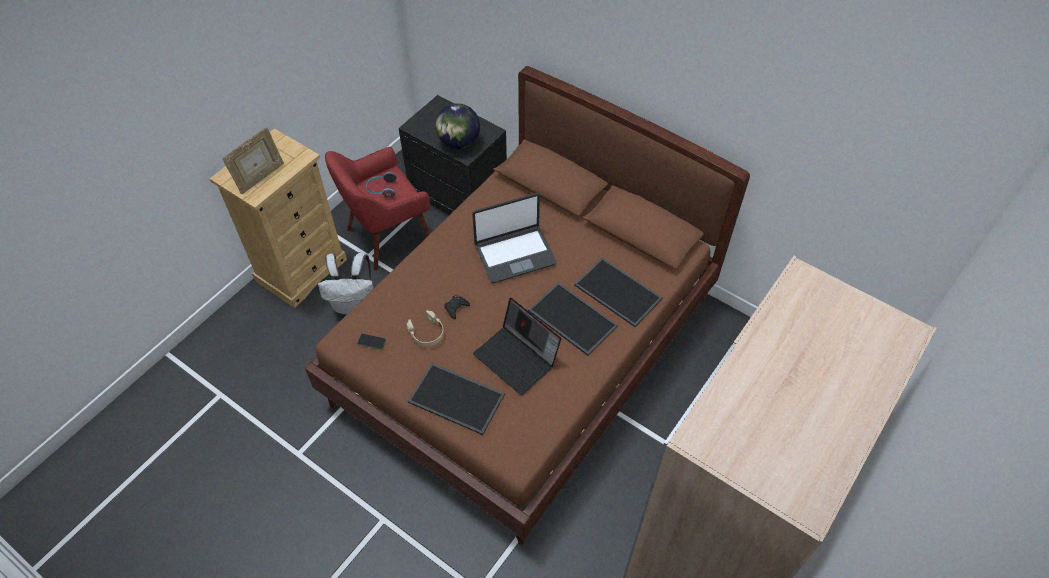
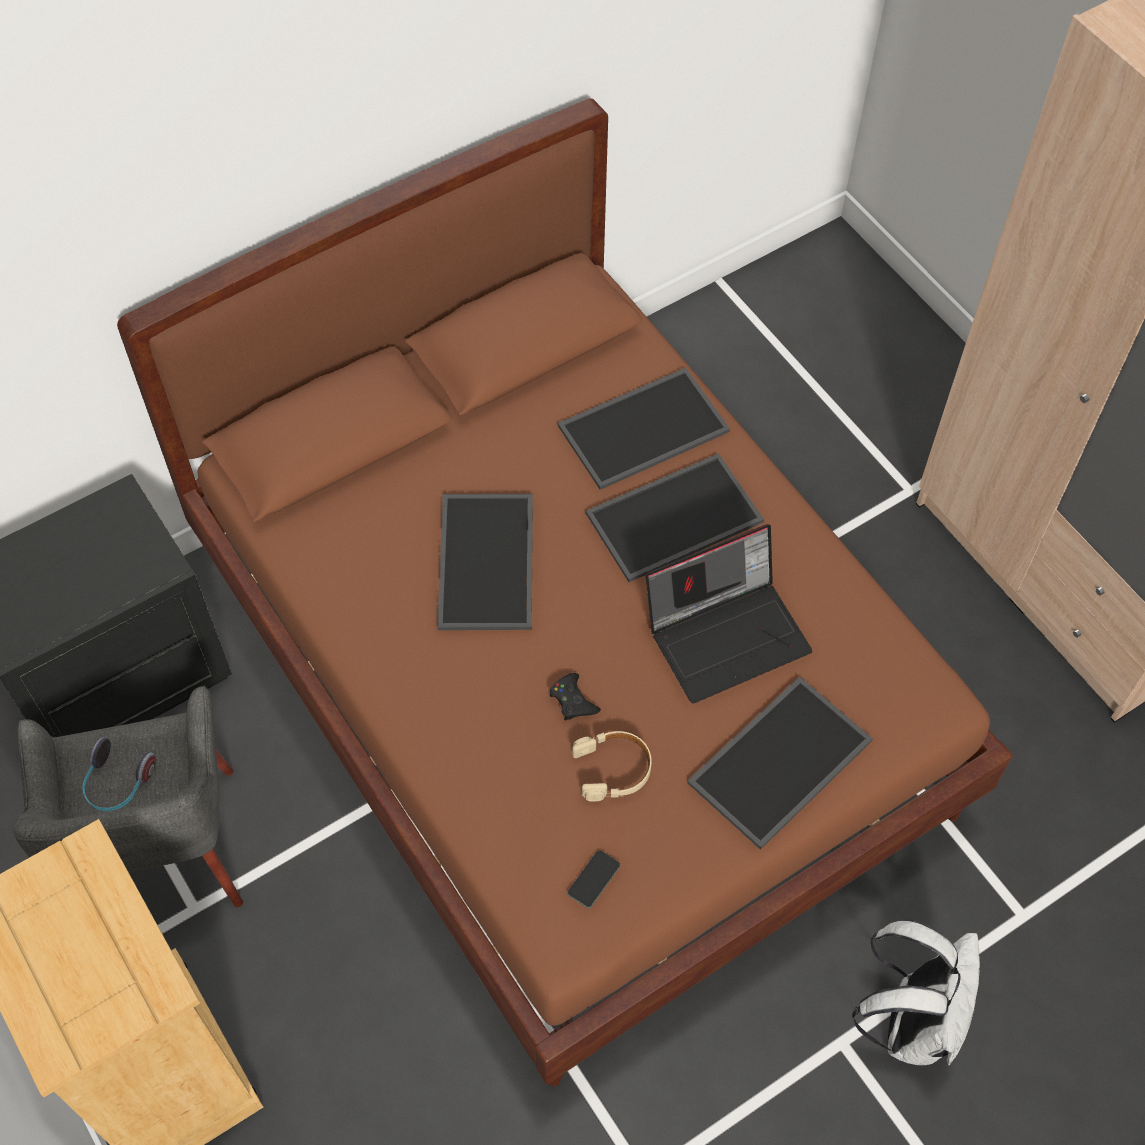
camera: 70 degrees left, 5 degrees up
picture frame [222,127,284,194] -> none
white backpack [318,252,374,315] -> white backpack moved to [852,920,980,1066]
red armchair [325,147,430,271] -> grey armchair [13,686,243,907]
globe [435,103,480,149] -> none
laptop [472,193,556,283] -> tray [437,494,533,630]

